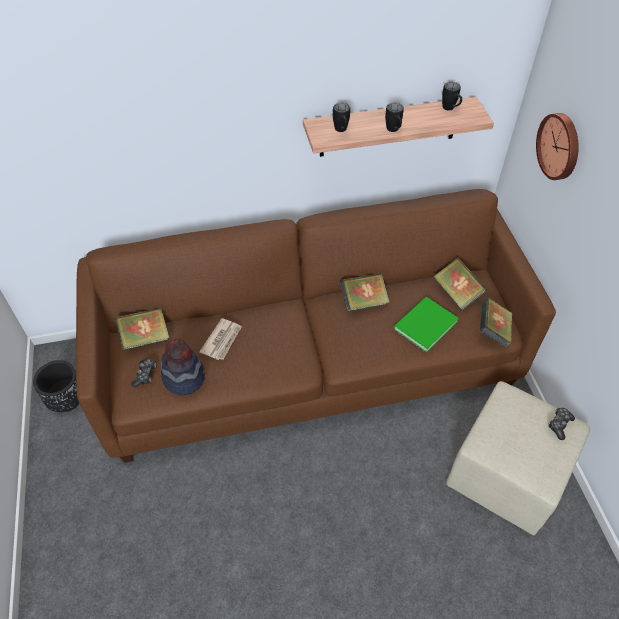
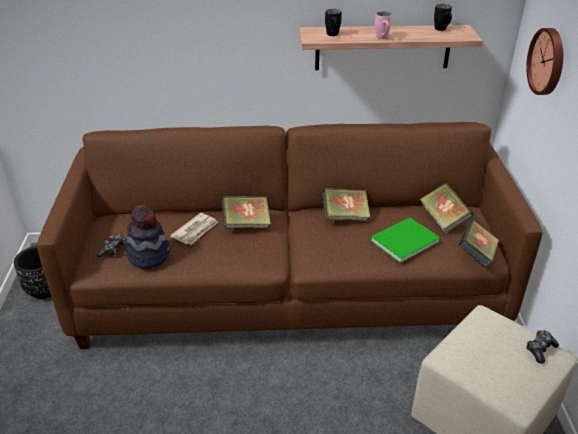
camera: 10 degrees right, 15 degrees down
book [115,308,169,350] -> book moved to [221,196,271,228]
black mug [385,103,404,132] -> pink mug [375,11,392,39]

